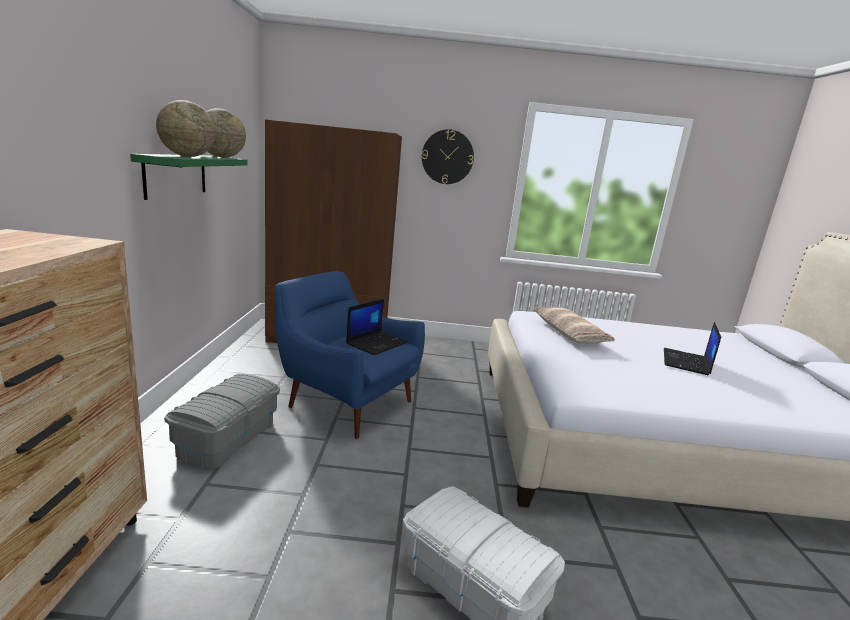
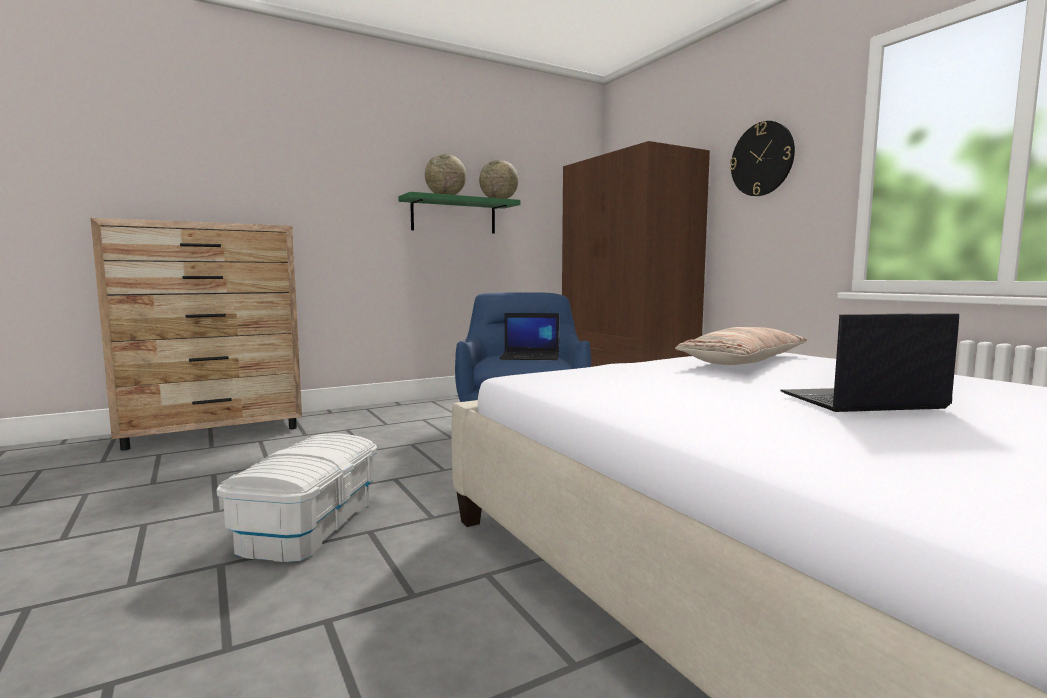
camera: 60 degrees right, 10 degrees down
grey storage box [164,374,280,469] -> none

